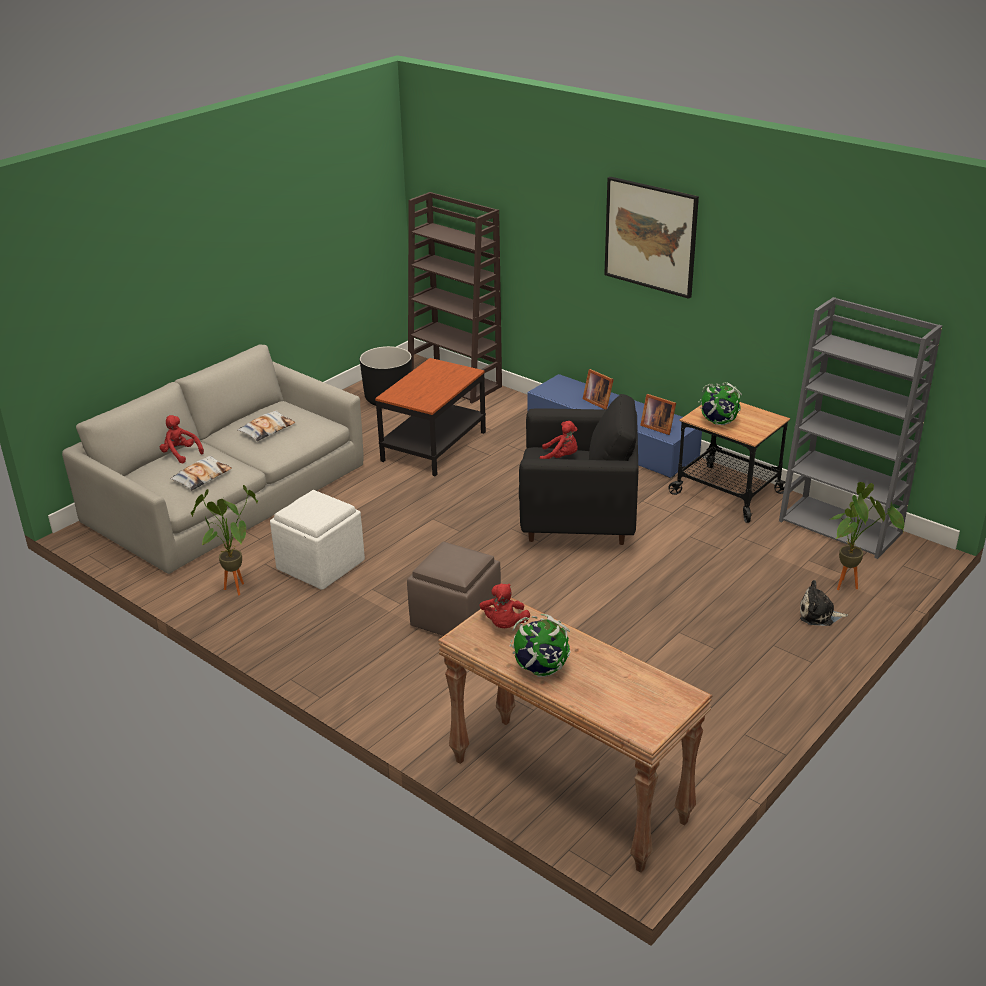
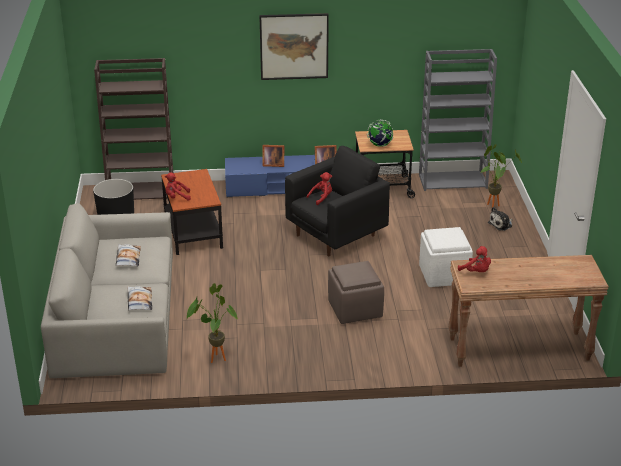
camera: 45 degrees left, 0 degrees up
red plush toy [160,415,204,463] -> red plush toy moved to [165,172,191,201]
white ottoman [270,490,365,589] -> white ottoman moved to [419,227,473,287]
globe [510,614,571,677] -> none

